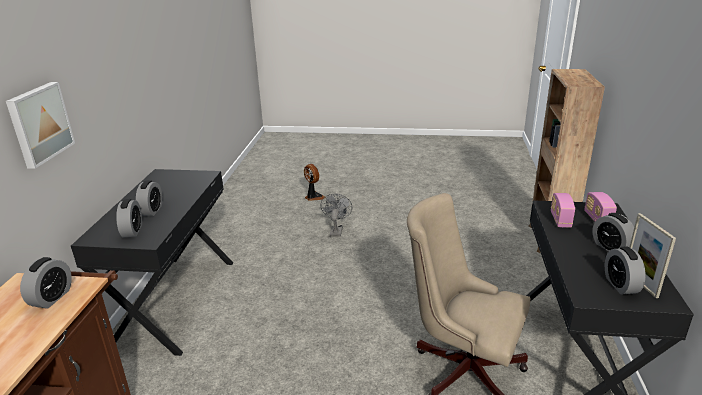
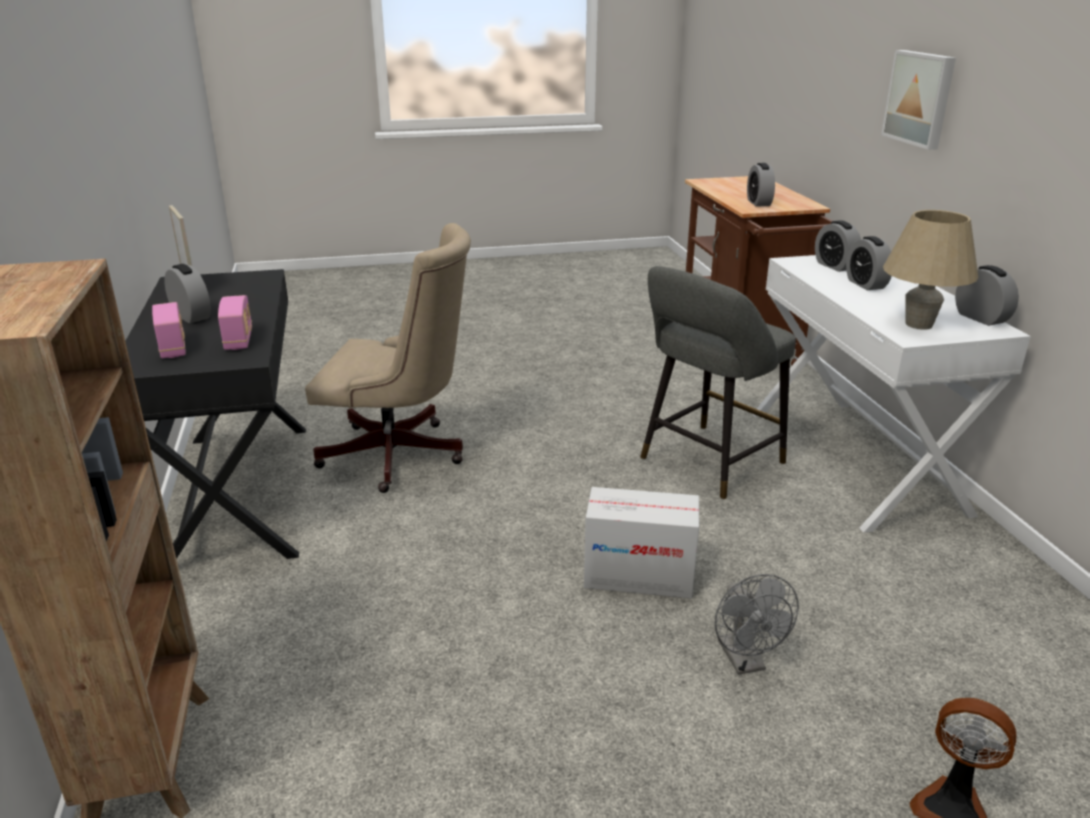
camera: 160 degrees right, 0 degrees up
black desk [71,169,233,356] -> white desk [753,255,1031,533]
alarm clock [605,247,646,294] -> alarm clock moved to [955,265,1019,326]
none -> cardboard box [584,487,699,598]
none -> grey stool [640,266,796,500]
none -> beige table lamp [883,210,979,330]

